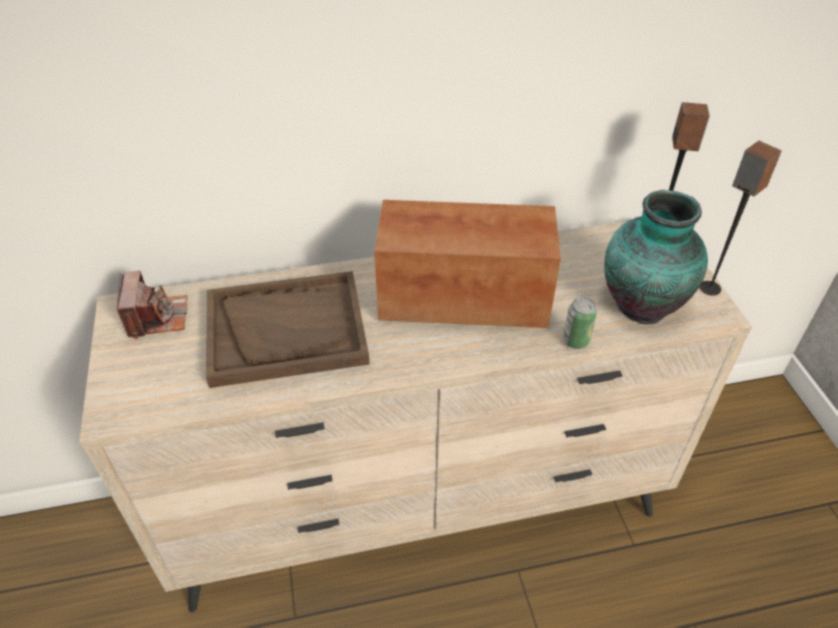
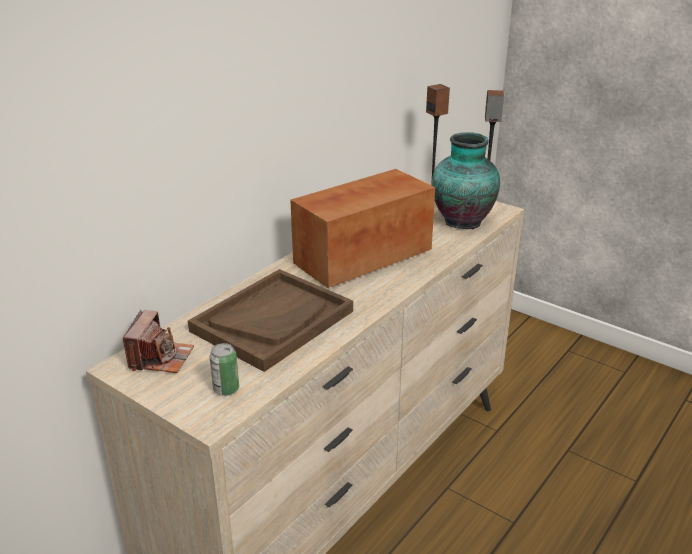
camera: 40 degrees left, 15 degrees down
camera [117,271,188,339] -> camera turned 60 degrees clockwise [123,310,194,373]
can [563,297,597,349] -> can moved to [210,343,239,396]

